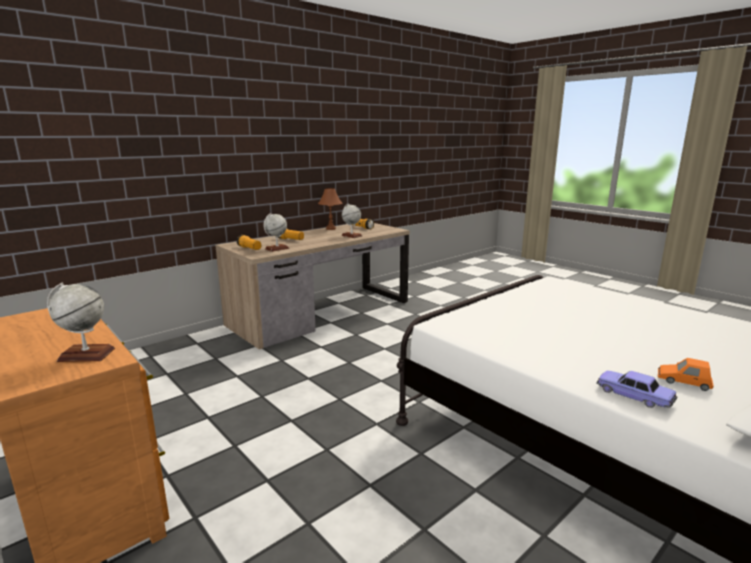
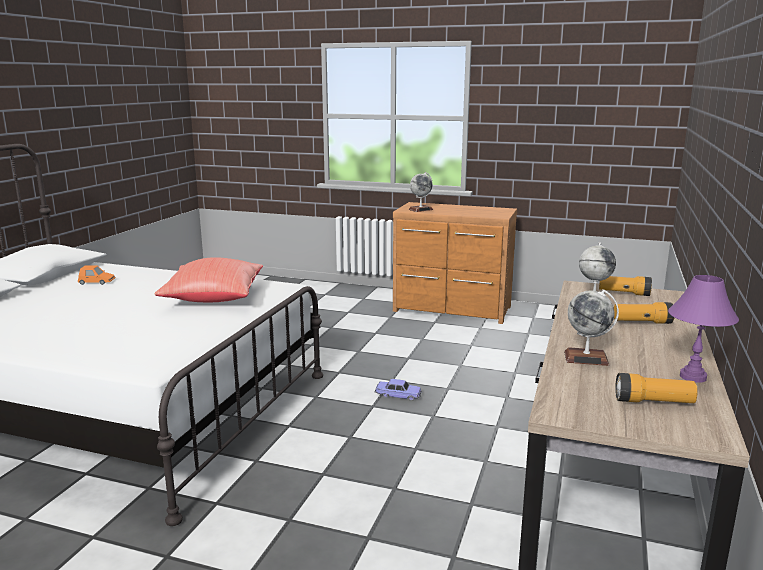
camera: 150 degrees right, 0 degrees up
brown table lamp [318,188,342,230] -> purple table lamp [668,275,739,383]
toy car [596,370,677,408] -> toy car moved to [374,379,422,401]
none -> red pillow [155,257,263,302]

